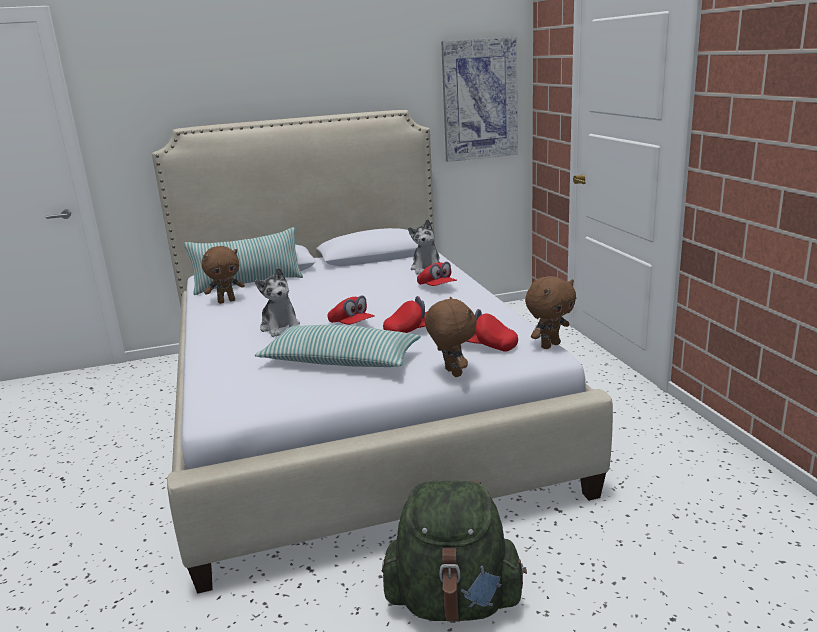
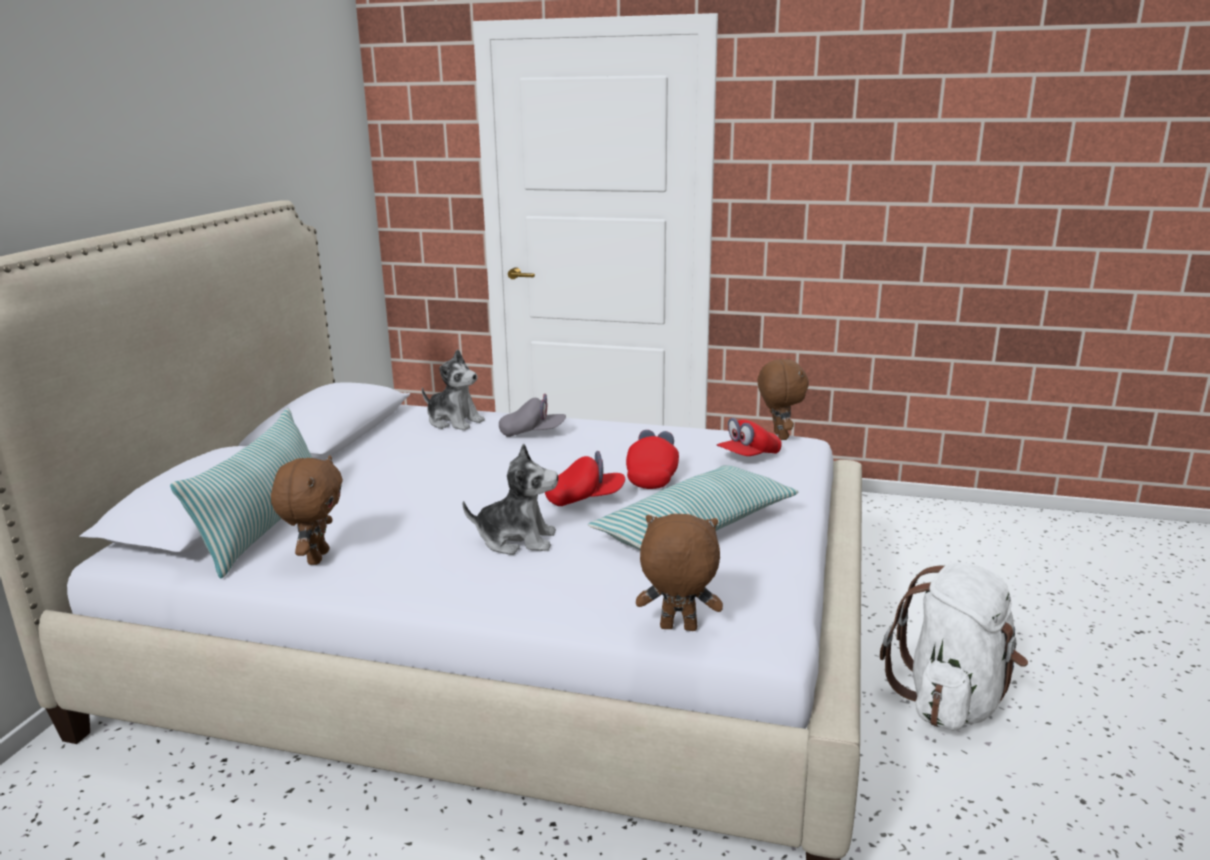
camera: 60 degrees left, 0 degrees up
green backpack [382,481,527,623] -> white backpack [880,562,1028,730]
red cap [417,262,457,286] -> grey cap [499,394,566,437]
brown plush toy [425,297,476,377] -> brown plush toy moved to [636,514,723,631]
picture [441,37,518,162] -> none

